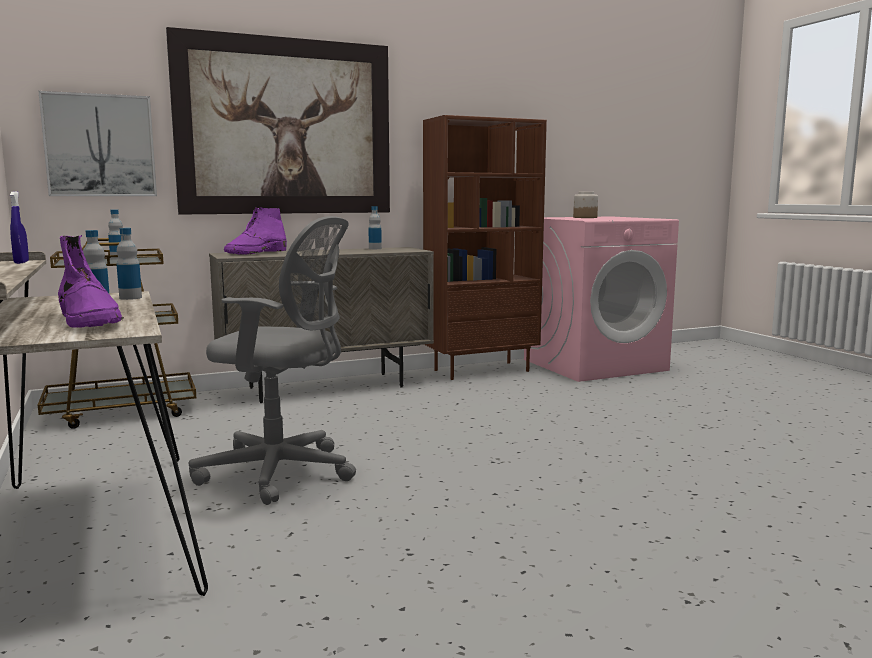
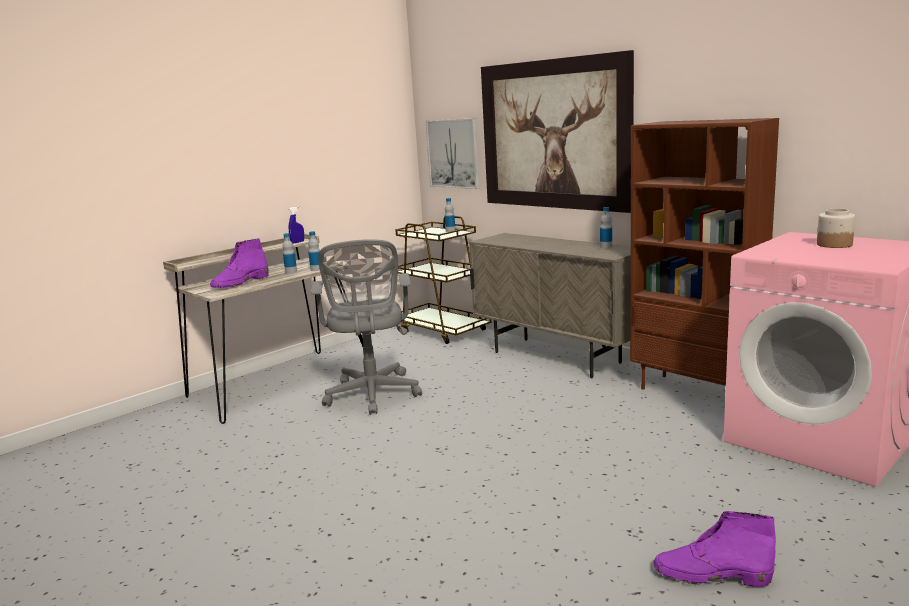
camera: 70 degrees right, 5 degrees up
purple boot [224,207,287,255] -> purple boot moved to [654,511,776,587]

